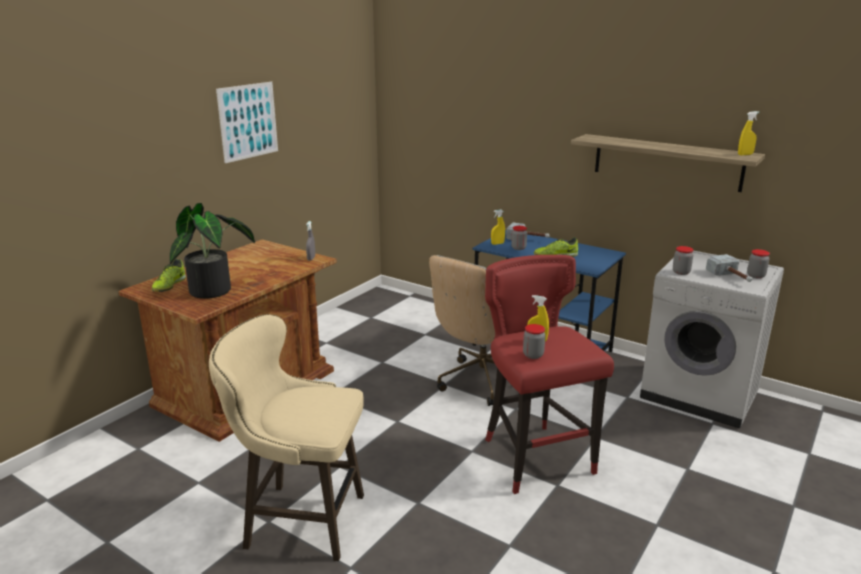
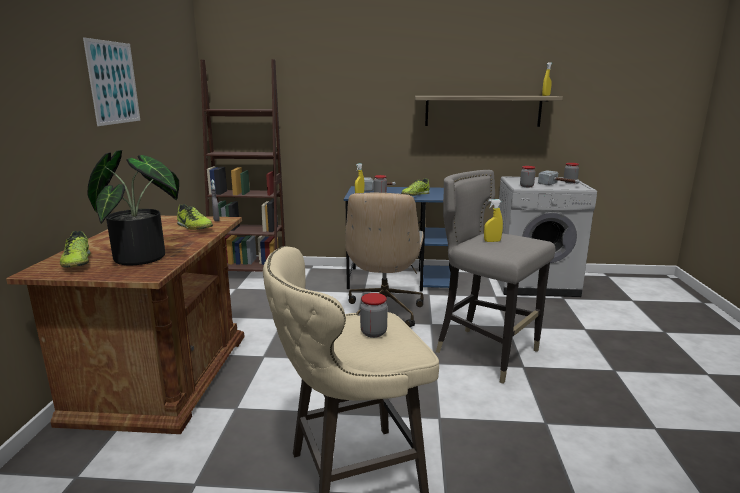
camera: 30 degrees left, 5 degrees down
red stool [485,255,614,494] -> grey stool [436,170,555,384]
jar [523,324,545,359] -> jar moved to [360,293,388,338]
none -> shoe [177,204,213,230]
none -> brown bookcase [200,59,285,272]

